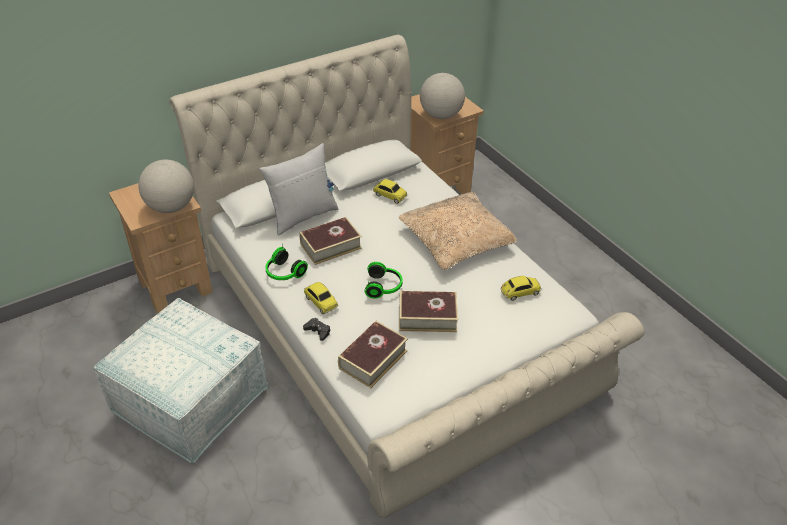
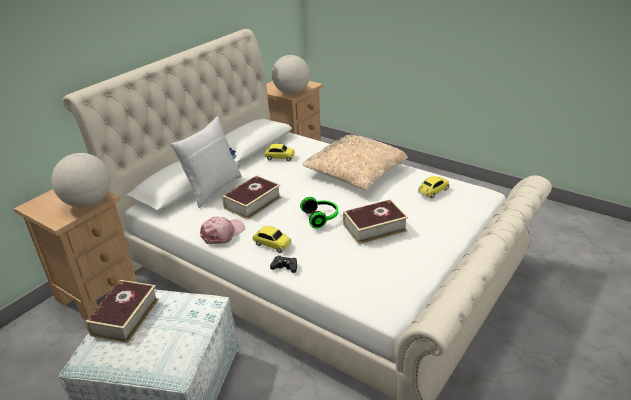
camera: 20 degrees left, 10 degrees down
headphones [265,244,308,280] -> pink cap [200,216,245,244]
book [338,321,408,388] -> book moved to [85,280,159,343]

